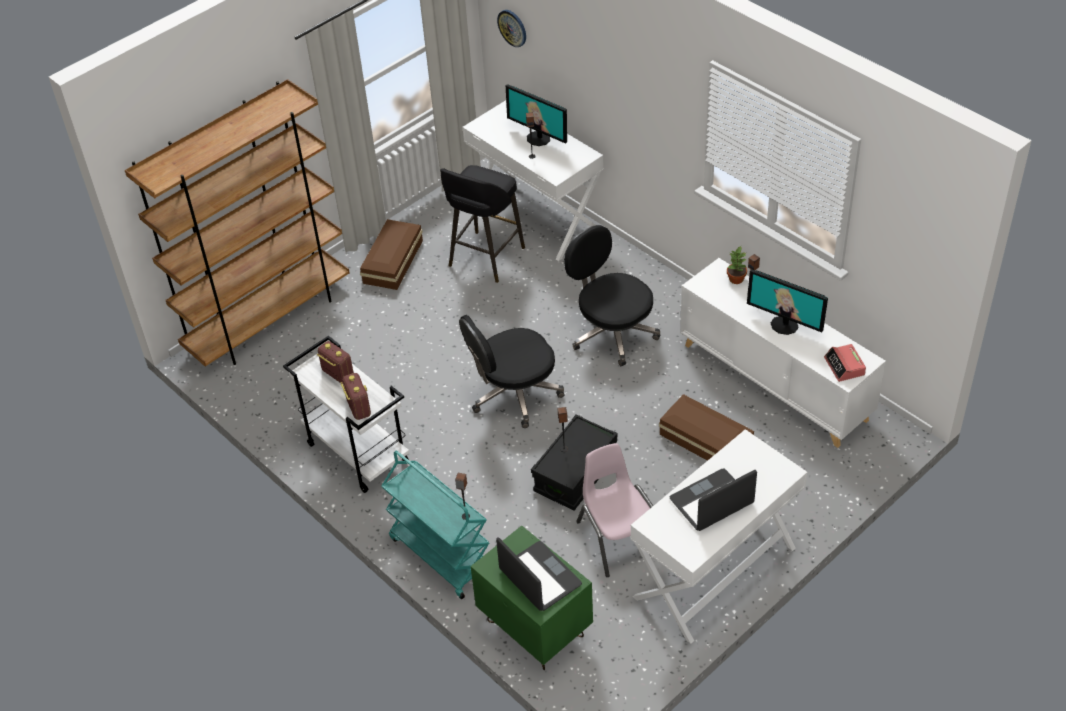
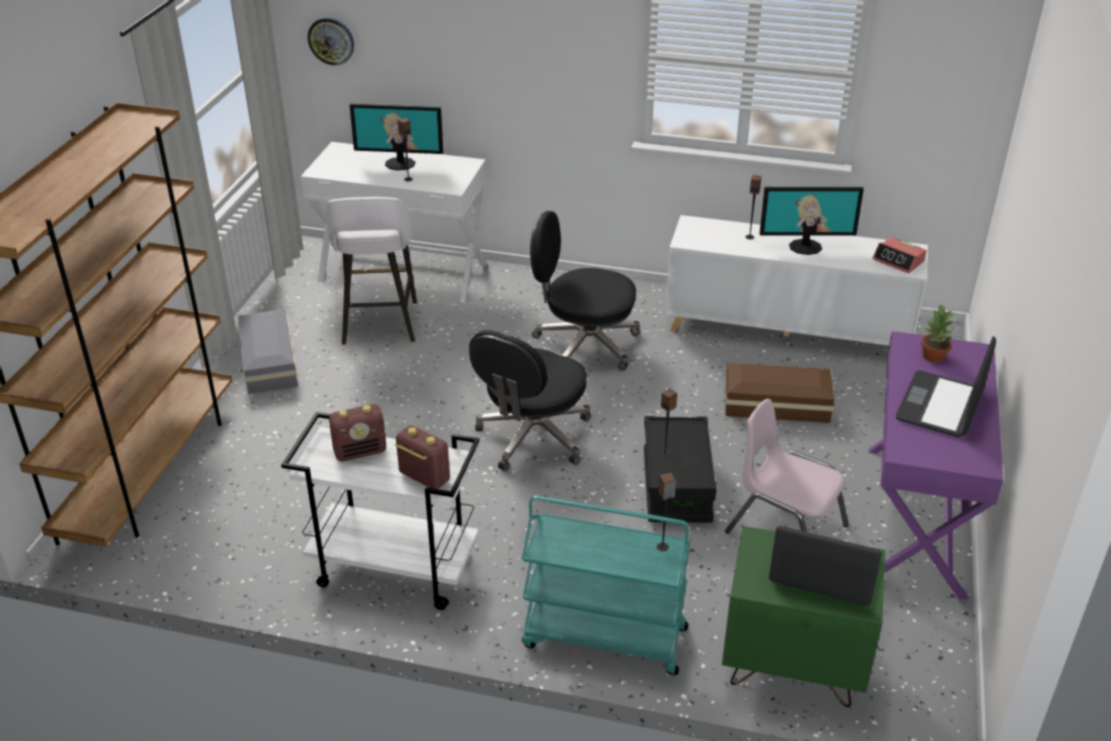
camera: 35 degrees left, 10 degrees down
radio [317,341,354,382] -> radio turned 150 degrees clockwise [329,404,386,461]
brown storage box [360,219,423,290] -> grey storage box [238,309,298,394]
black stool [440,165,525,283] -> white stool [326,197,417,345]
white desk [631,429,807,644] -> purple desk [869,331,1003,600]
potted plant [727,246,747,284] -> potted plant moved to [921,304,956,363]

